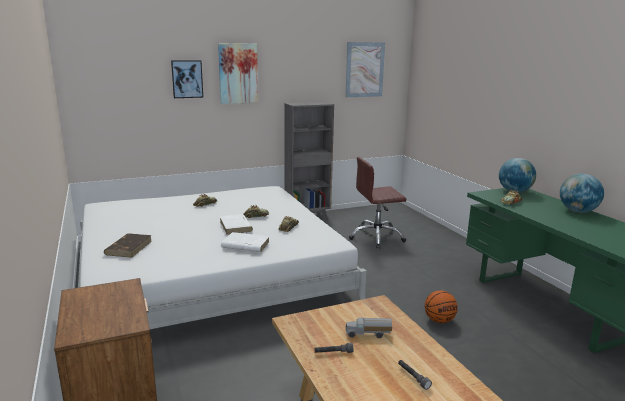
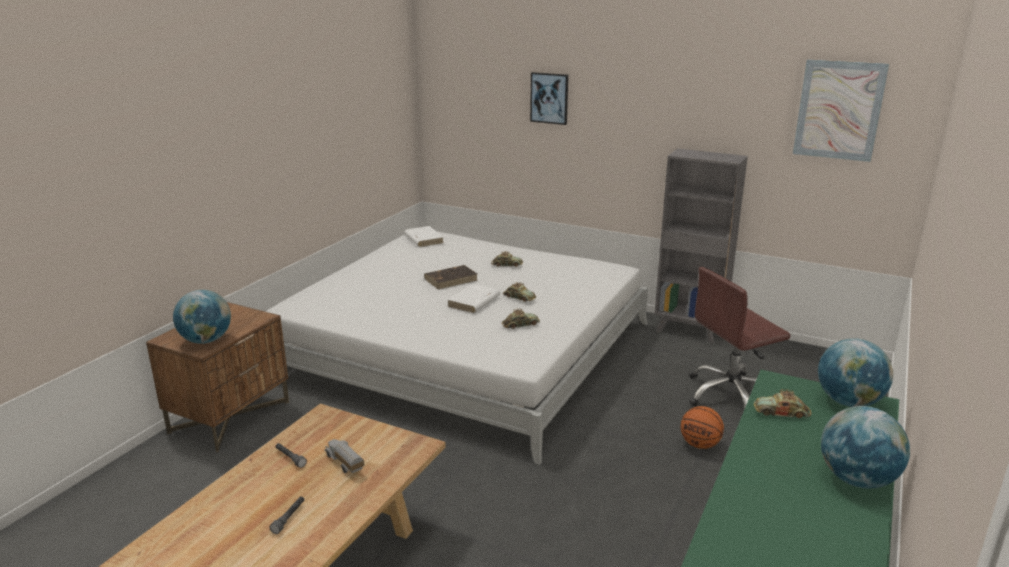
camera: 50 degrees right, 5 degrees up
brown book [104,233,152,258] -> brown book moved to [424,265,478,289]
picture [218,43,258,104] -> none
white book [221,232,270,252] -> white book moved to [404,226,444,247]
brown office chair [349,157,406,248] -> brown office chair turned 60 degrees counterclockwise [689,267,790,409]
basketball [425,291,458,323] -> basketball moved to [681,406,724,449]
none -> globe [173,290,231,344]

